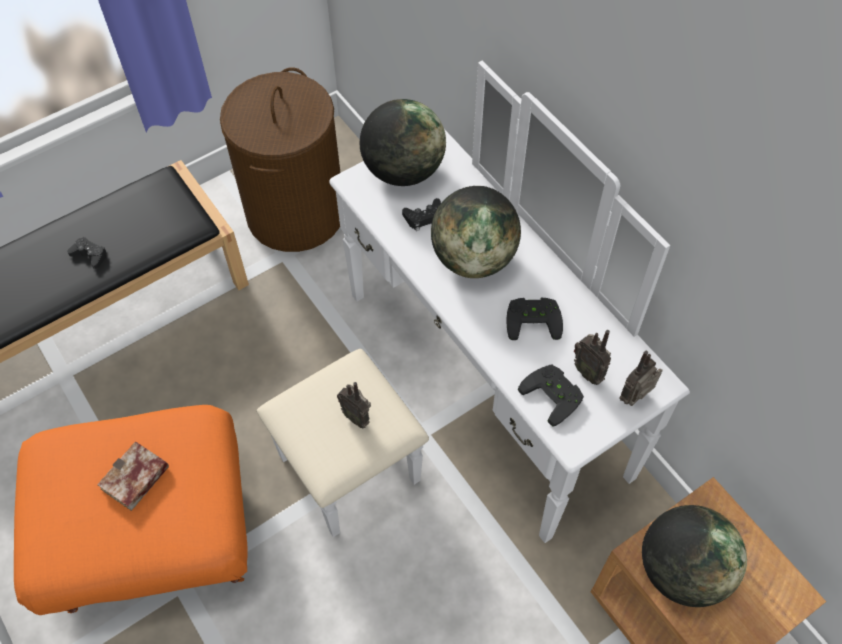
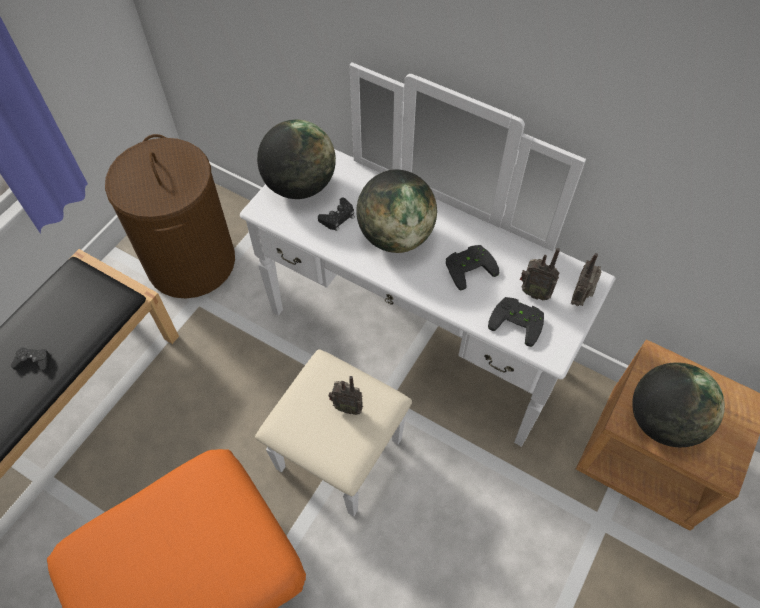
camera: 25 degrees left, 0 degrees up
book [97,441,169,511] -> none

